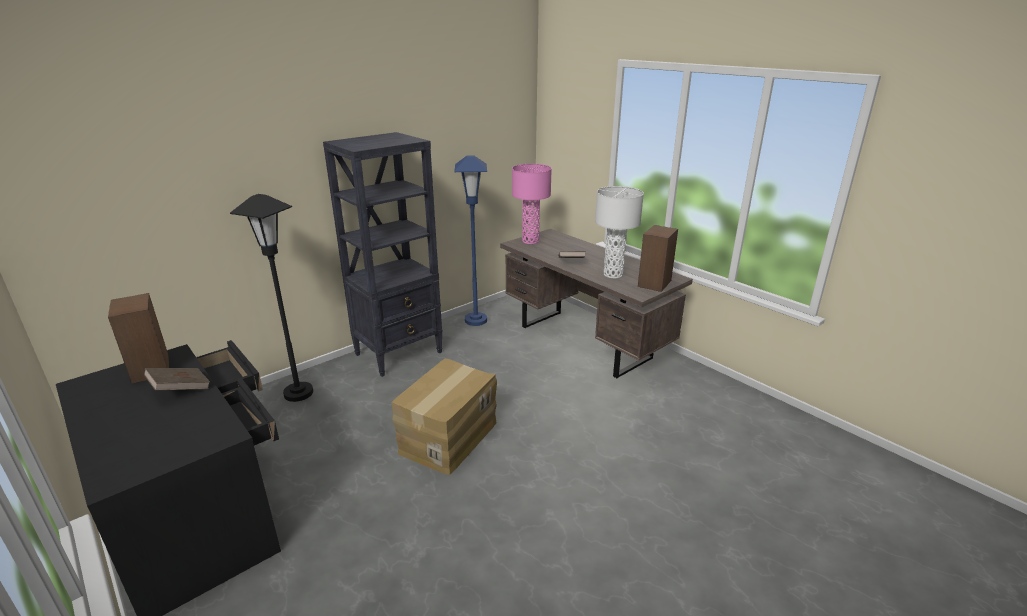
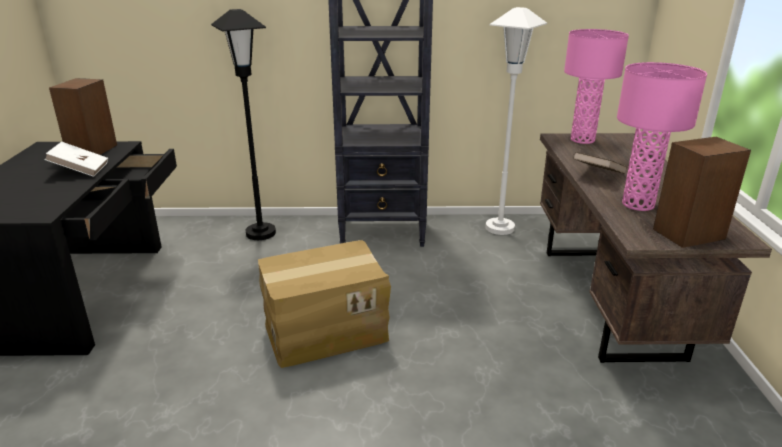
camera: 40 degrees right, 0 degrees up
brown book [144,368,210,390] -> white book [45,142,108,177]
blue floor lamp [454,155,487,326] -> white floor lamp [486,7,547,235]
white table lamp [595,186,644,278] -> pink table lamp [617,62,707,211]

